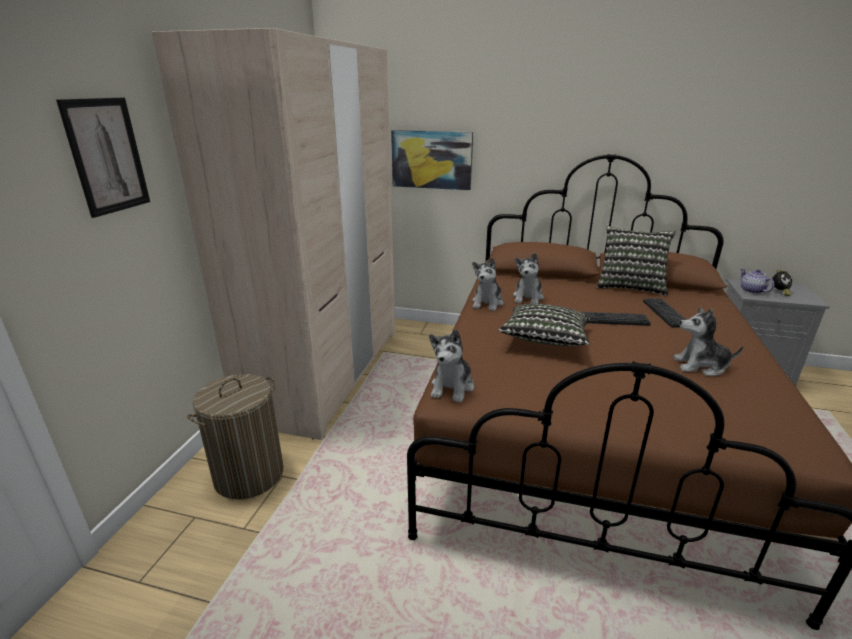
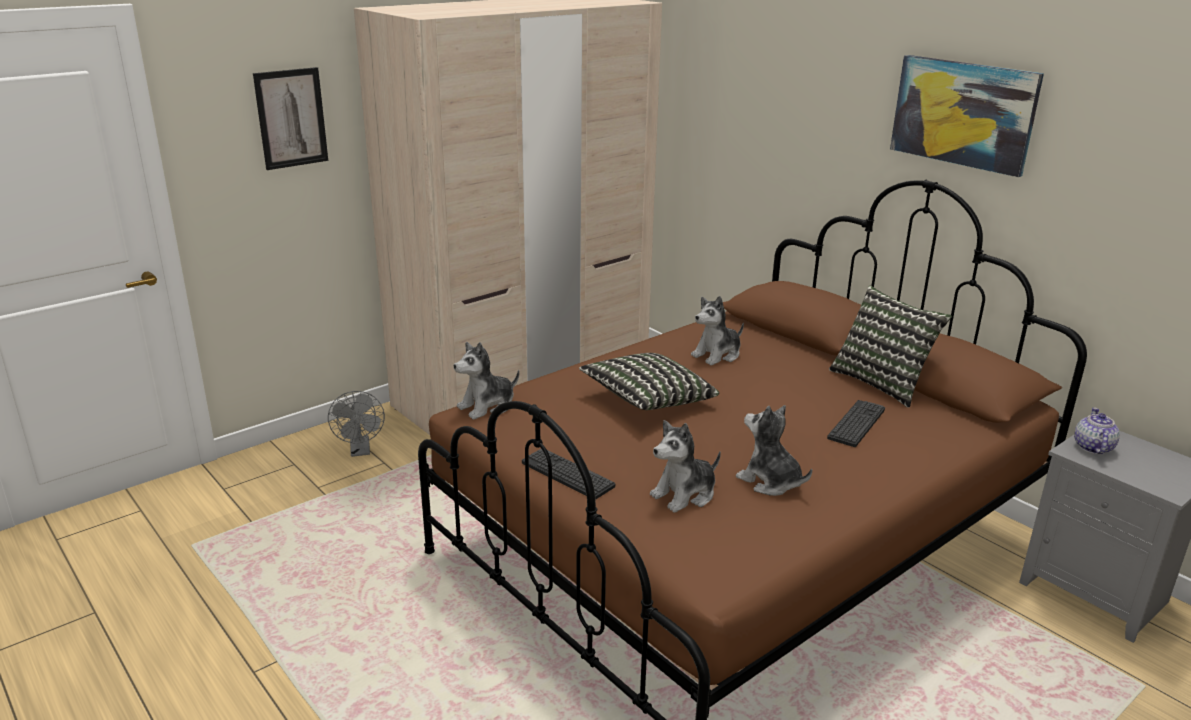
camera: 35 degrees right, 0 degrees up
laundry basket [187,374,283,500] -> grey fan [328,391,385,457]
picture [391,130,473,190] -> picture moved to [890,55,1044,177]
plush toy [472,257,504,311] -> plush toy moved to [650,420,721,513]
keyboard [581,312,651,326] -> keyboard moved to [522,449,615,500]
alarm clock [772,269,792,296] -> none

